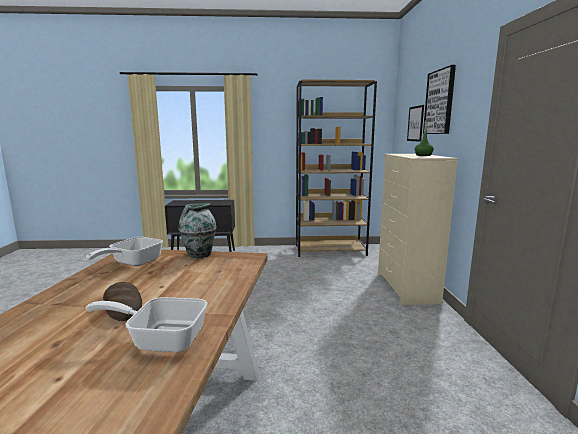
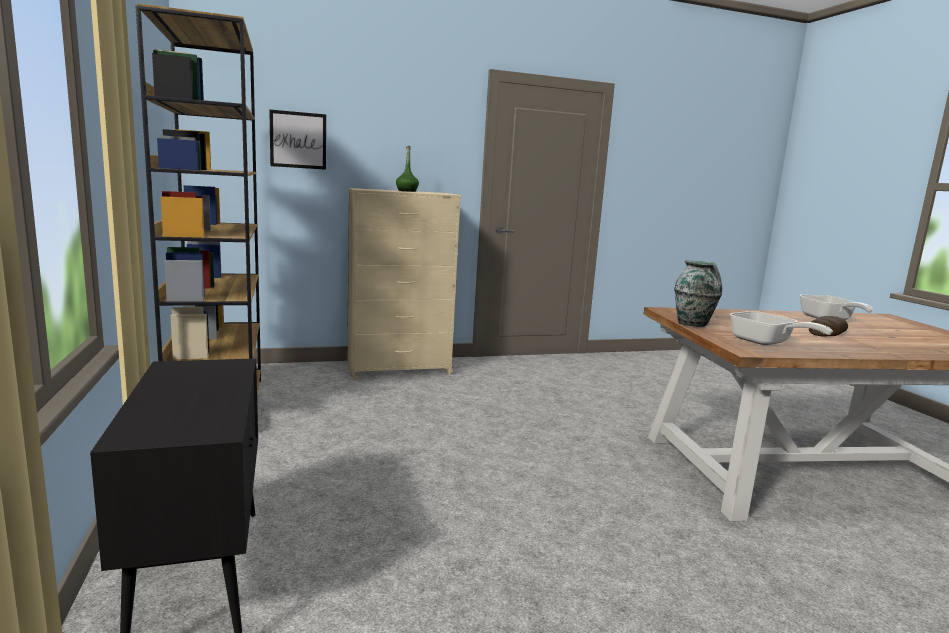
camera: 105 degrees left, 0 degrees up
frying pan [86,237,163,266] -> frying pan turned 45 degrees clockwise [730,311,833,345]
picture [423,65,456,134] -> none

